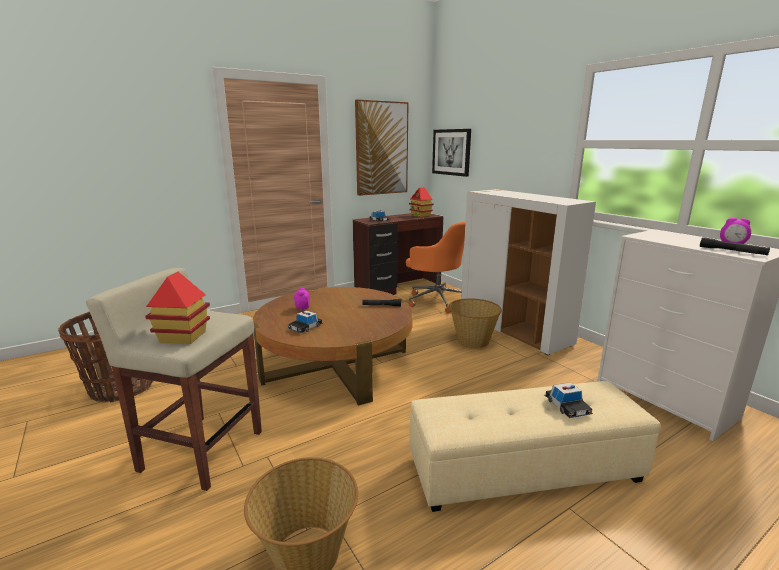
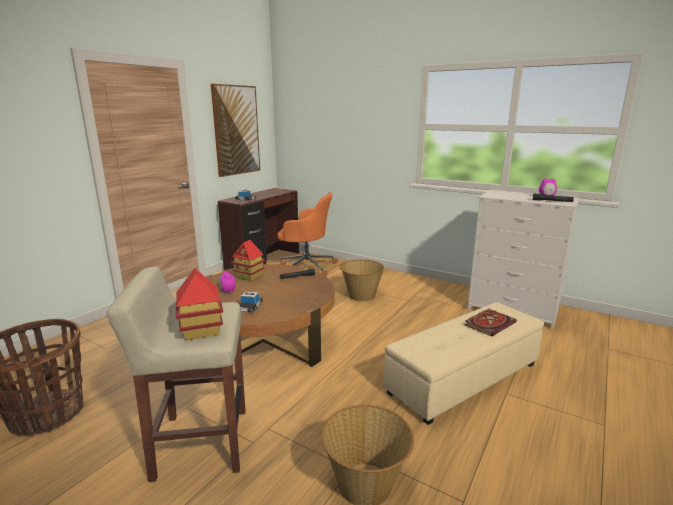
camera: 25 degrees left, 0 degrees up
toy house [409,187,434,217] -> toy house moved to [231,240,265,281]
picture [432,129,471,177] -> none
white cabinet [461,189,596,355] -> none
toy car [544,382,593,418] -> book [464,309,517,336]

